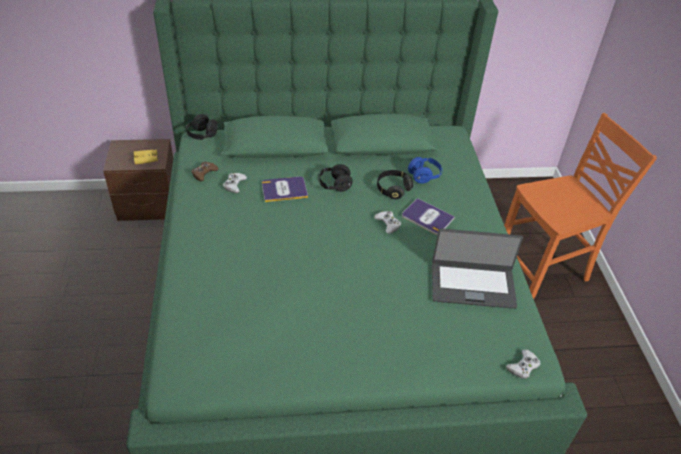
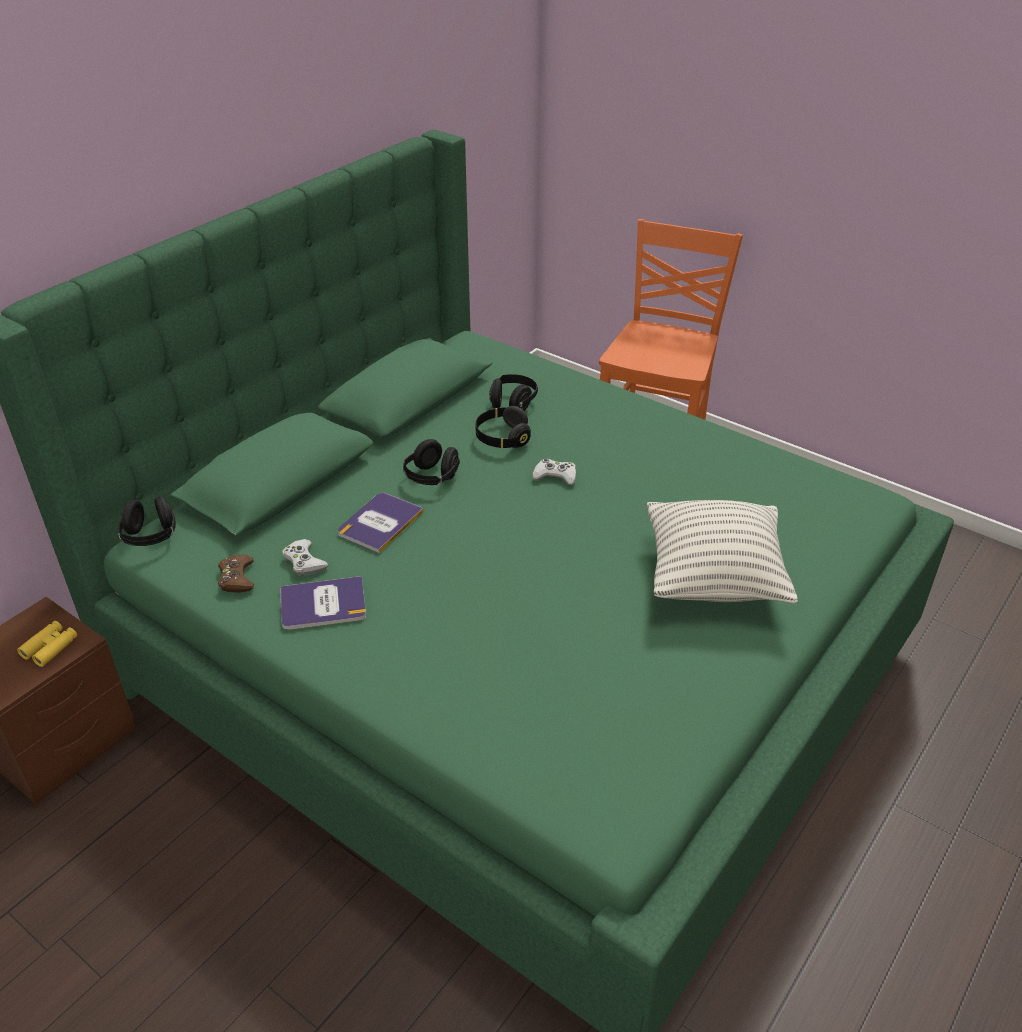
camera: 45 degrees left, 5 degrees down
book [402,198,455,235] -> book moved to [280,576,366,630]
blue headphones [408,157,443,184] -> black headphones [489,374,538,411]
laptop [432,228,523,309] -> none
white game controller [506,349,541,379] -> none
none -> pillow [647,500,798,604]

